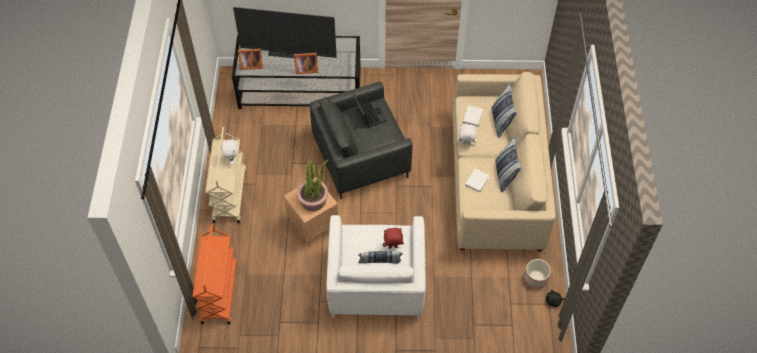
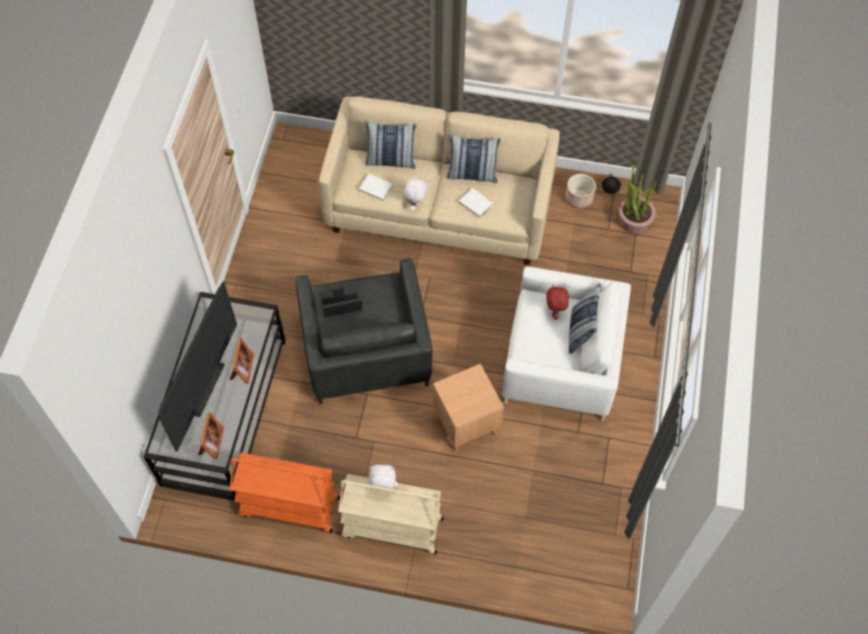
camera: 80 degrees left, 5 degrees up
orange cart [193,224,237,325] -> orange cart moved to [229,453,340,533]
potted plant [297,158,328,211] -> potted plant moved to [619,164,656,234]

